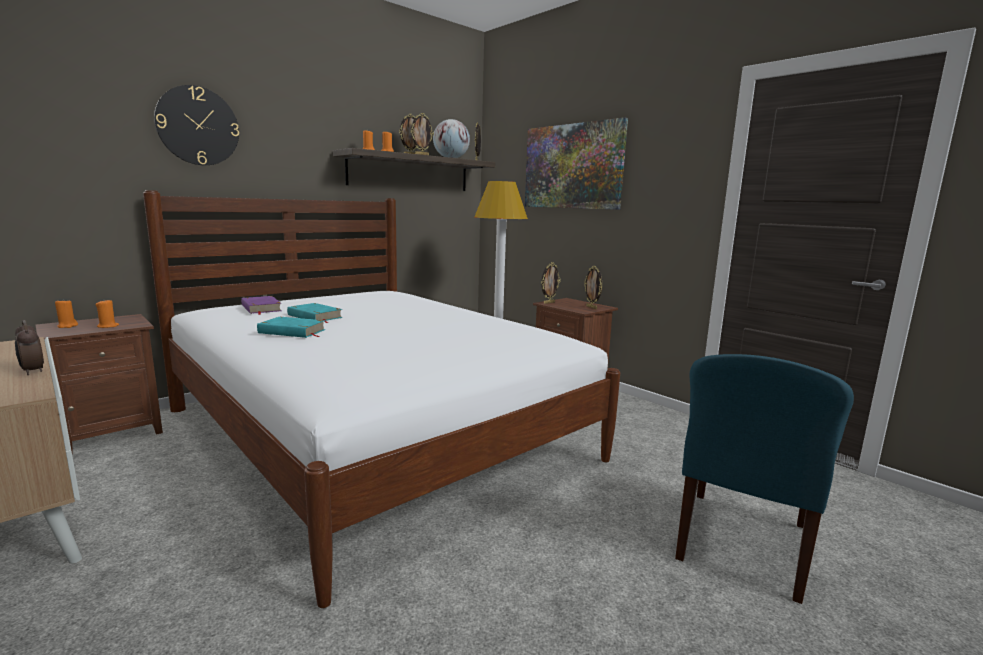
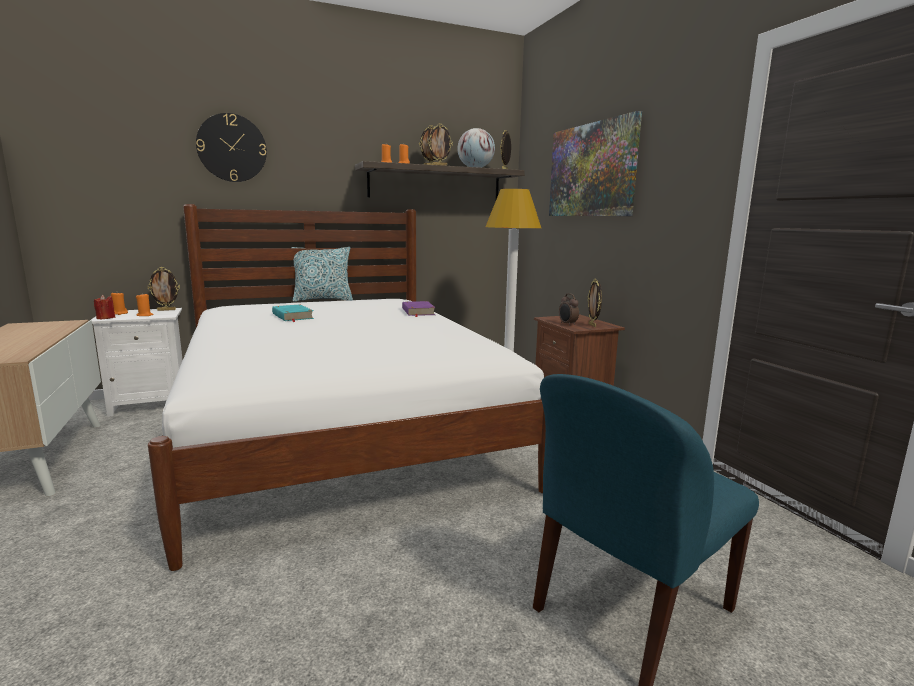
camera: 20 degrees right, 0 degrees up
alarm clock [15,320,44,375] -> alarm clock moved to [559,293,579,326]
brown nightstand [35,314,163,451] -> white nightstand [91,308,183,417]
purple book [241,296,282,315] -> purple book moved to [402,301,435,317]
turquoise book [257,317,326,338] -> none
picture frame [541,263,560,304] -> picture frame moved to [147,267,180,311]
none -> red candle [94,295,116,319]
none -> pillow [291,247,353,302]

